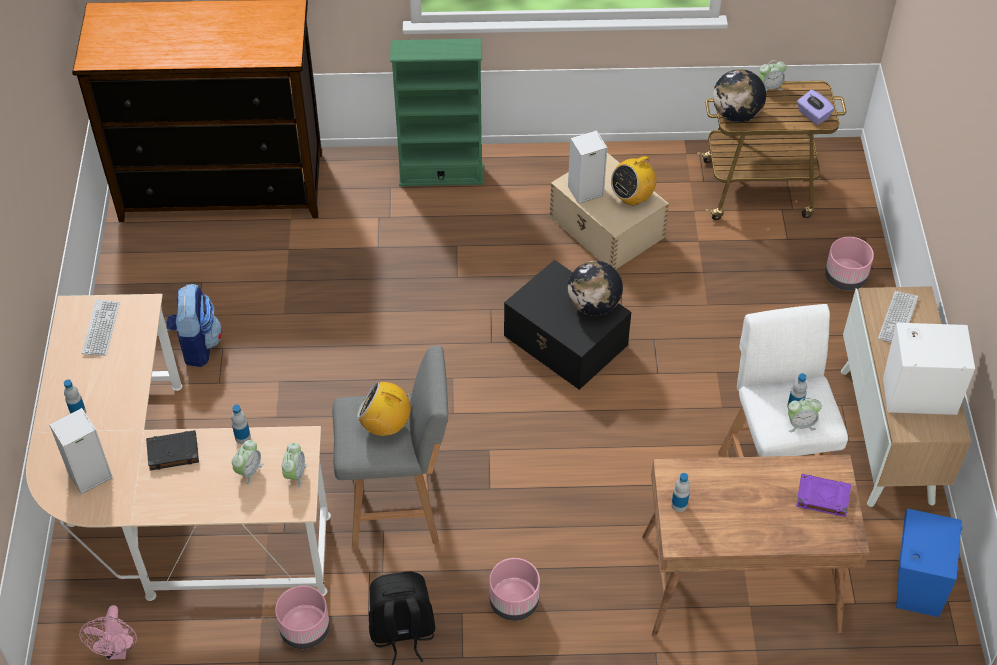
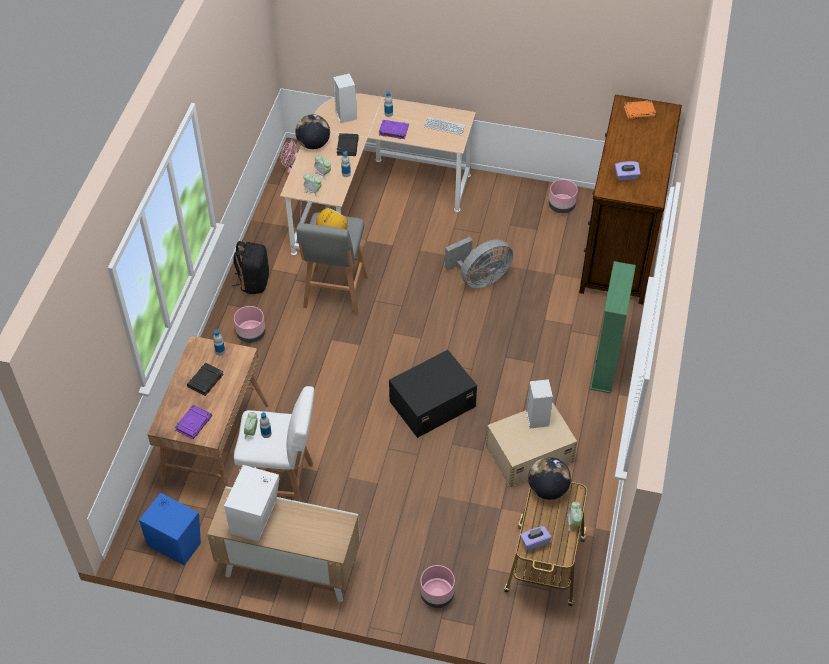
camera: 105 degrees right, 0 degrees up
backpack [166,284,222,367] -> none
pink planter [275,585,330,649] -> pink planter moved to [548,179,578,213]
globe [568,261,623,316] -> globe moved to [295,114,330,149]
radio [611,150,656,206] -> none
keyboard [878,291,918,342] -> none
none -> black book [187,363,224,396]
none -> purple book [379,120,409,139]
none -> grey fan [445,237,513,288]
none -> purple tissue box [615,161,641,181]
none -> orange book [624,100,656,119]

